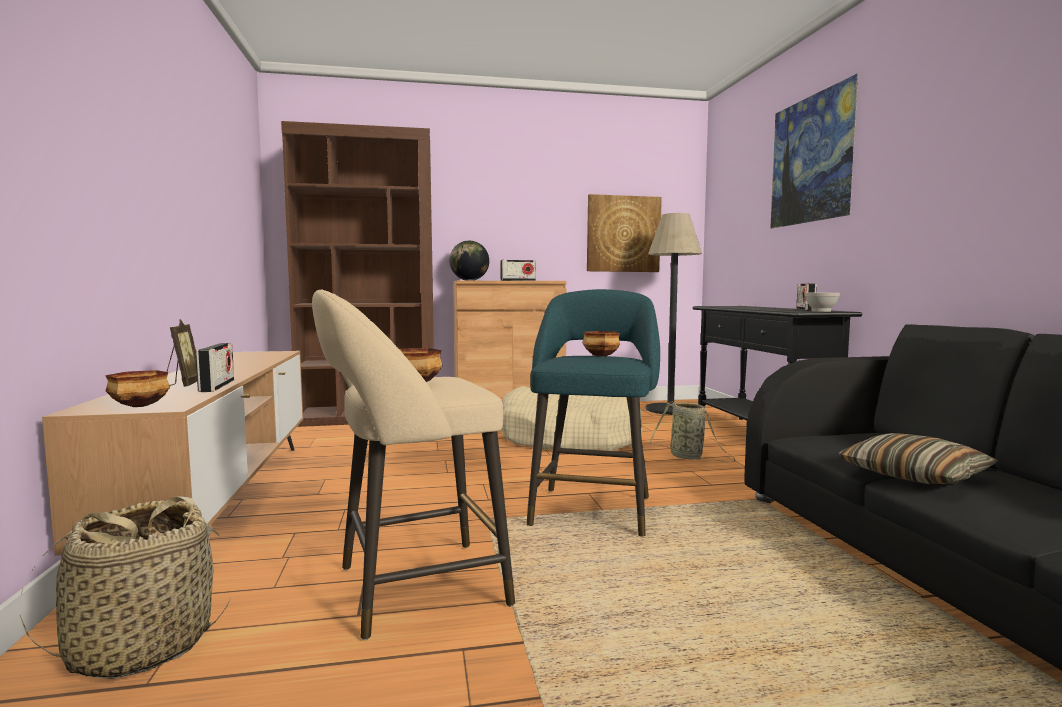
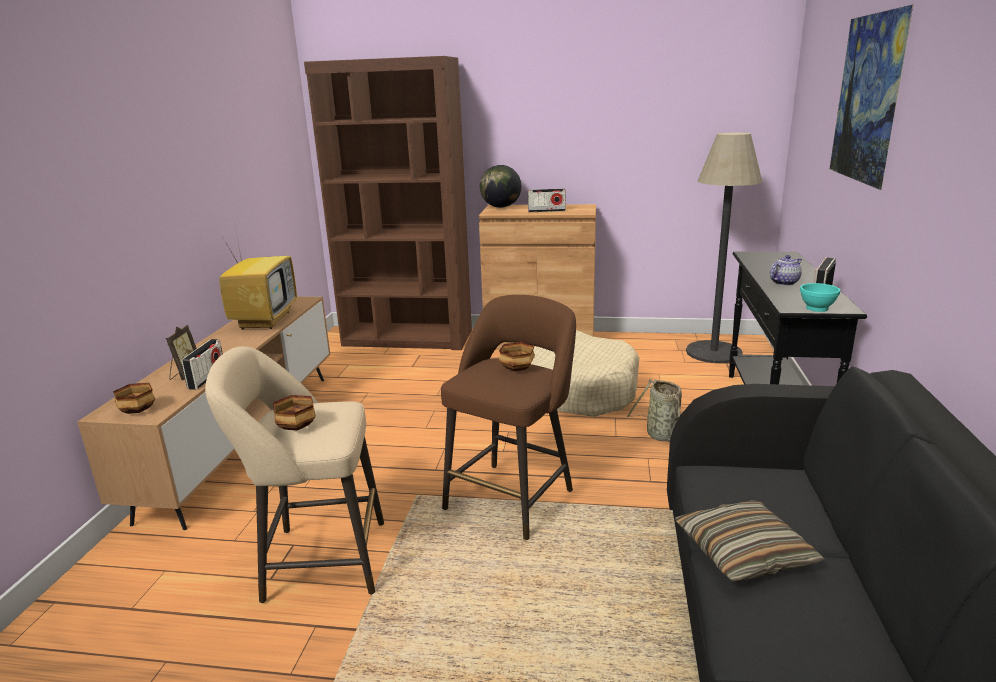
camera: 20 degrees right, 15 degrees up
basket [20,496,230,679] -> none
turquoise stool [527,289,660,536] -> brown stool [441,295,576,540]
picture [587,194,662,272] -> none
white bowl [805,293,840,312] -> turquoise bowl [800,283,840,312]
none -> television [219,221,297,330]
none -> teapot [770,255,802,286]

